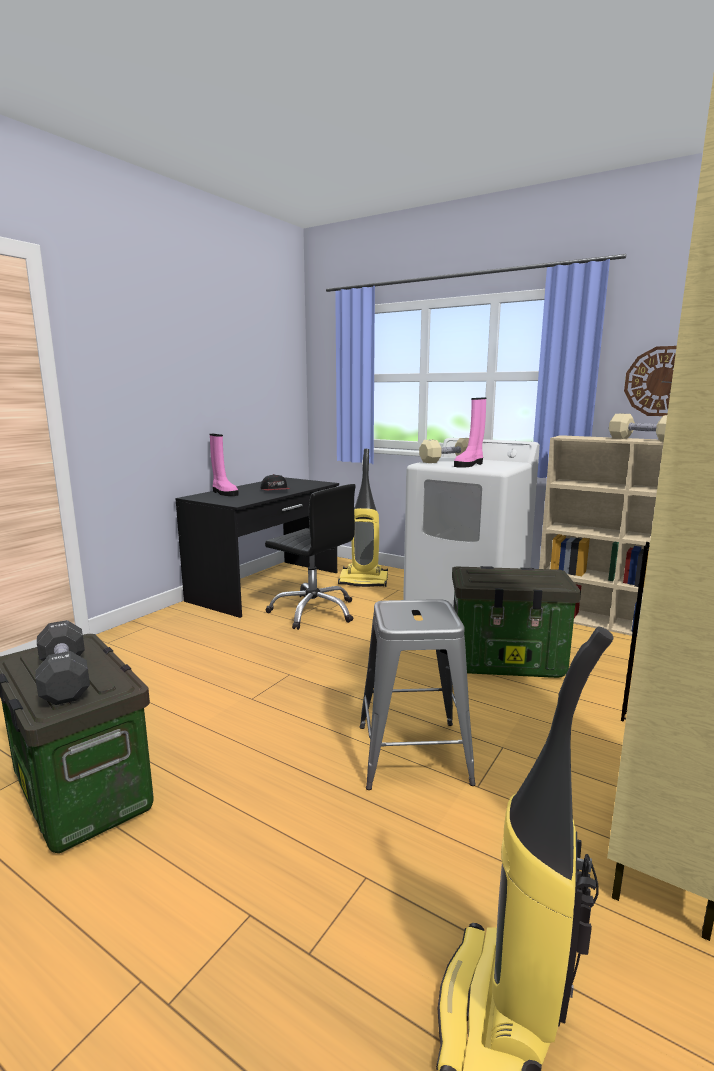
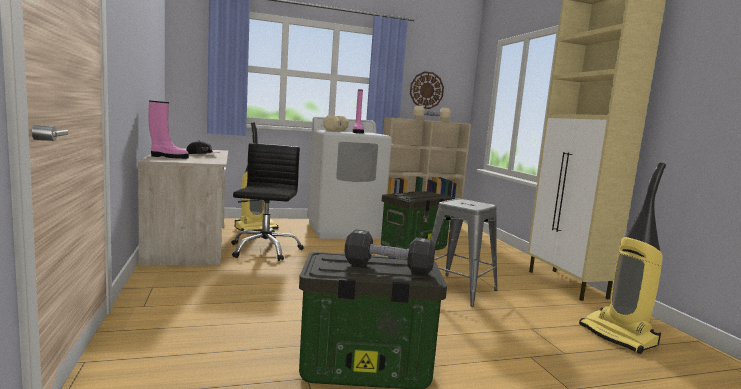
camera: 50 degrees left, 5 degrees down
black desk [175,477,339,618] -> beige desk [138,148,228,266]
black office chair [265,484,356,630] -> black office chair turned 75 degrees counterclockwise [231,143,304,261]

